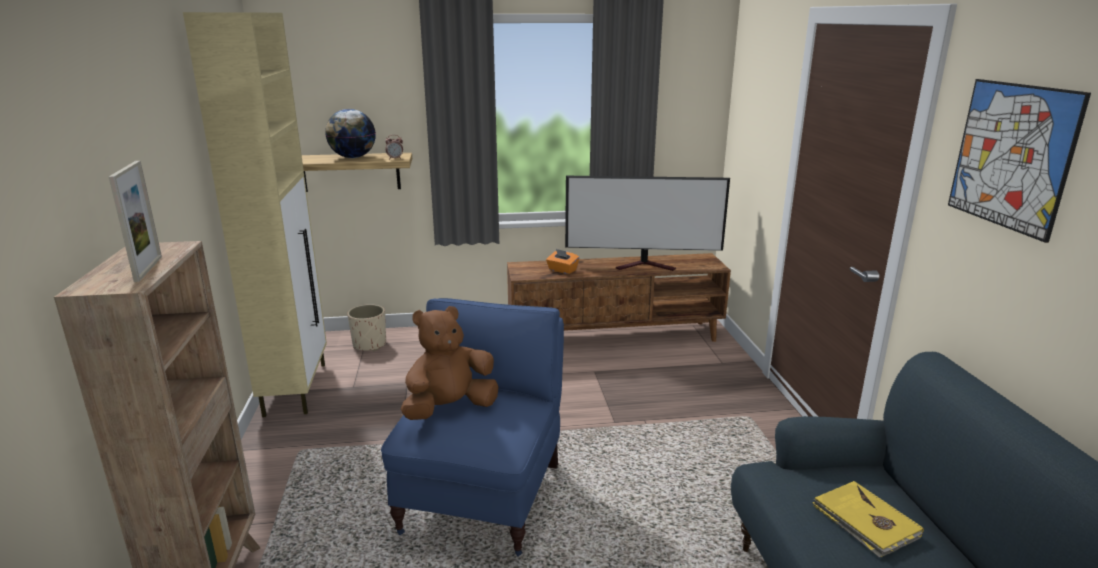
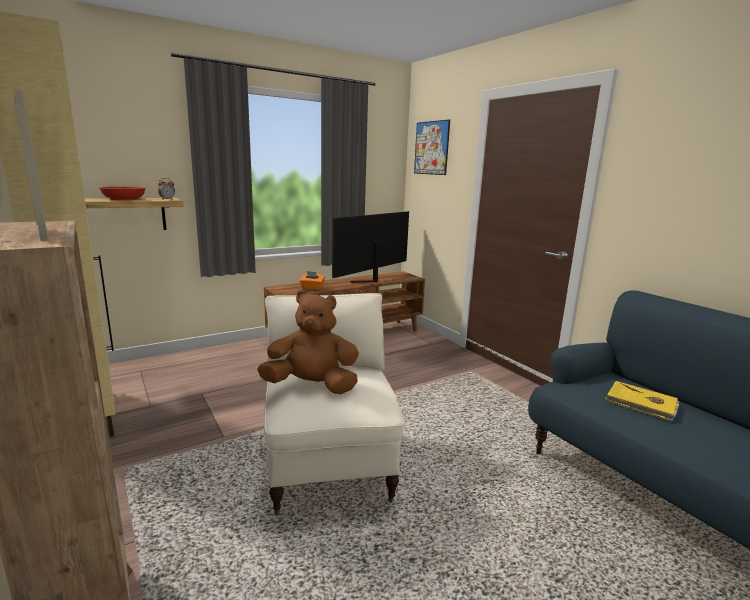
camera: 25 degrees left, 5 degrees down
globe [325,109,376,158] -> red bowl [100,186,145,200]
beige planter [347,304,386,351] -> none
blue armchair [381,298,564,557] -> beige armchair [264,293,404,516]
brown plush toy [401,306,499,420] -> brown plush toy turned 60 degrees clockwise [257,291,359,394]
television [565,176,730,271] -> television turned 150 degrees clockwise [332,211,409,283]
picture [948,79,1091,243] -> picture moved to [414,120,450,175]

